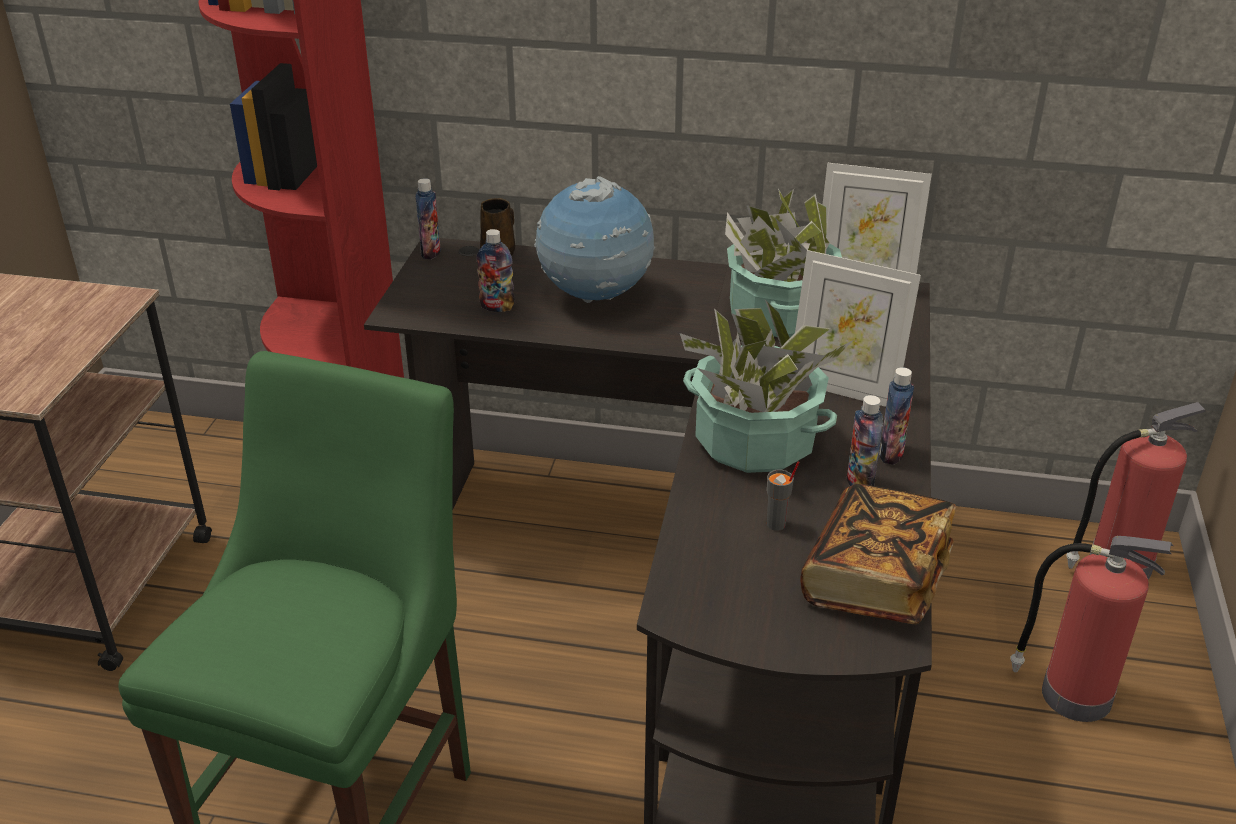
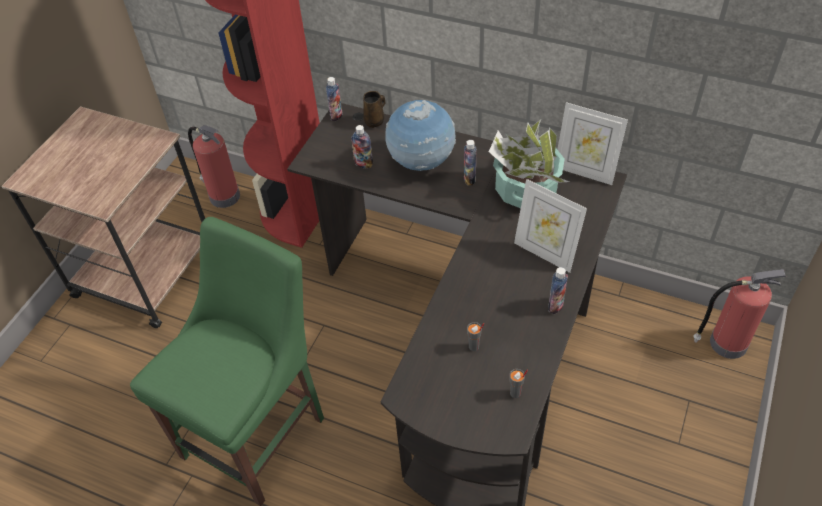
camera: 15 degrees right, 15 degrees up
potted plant [680,300,854,473] -> none
book [800,484,956,624] -> grey cup [510,369,528,398]
bottle [847,395,883,486] -> bottle moved to [464,140,477,185]
fire extinguisher [1010,536,1174,722] -> fire extinguisher moved to [188,125,240,208]

